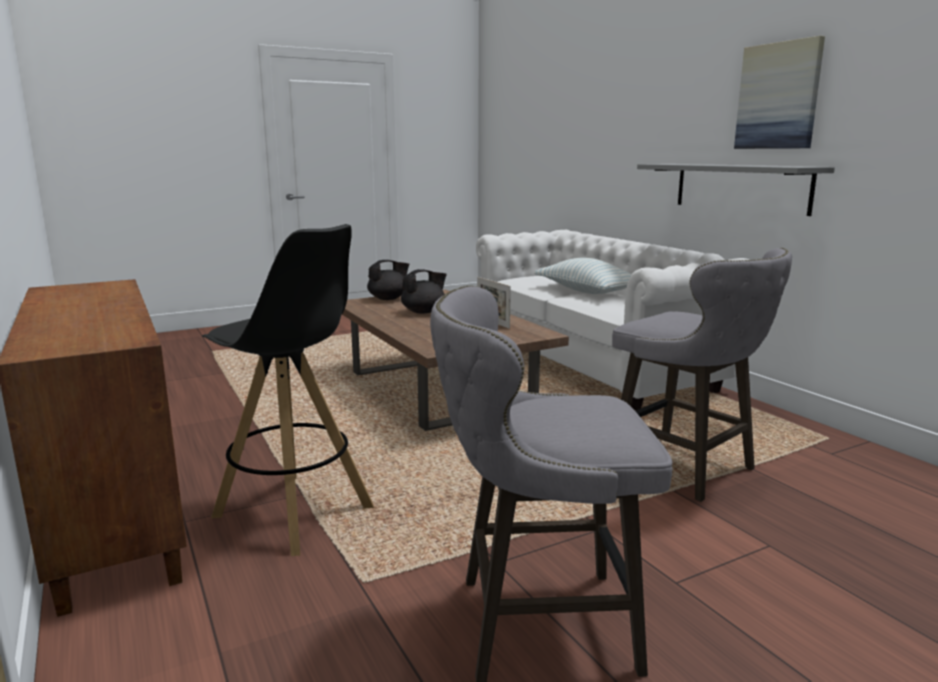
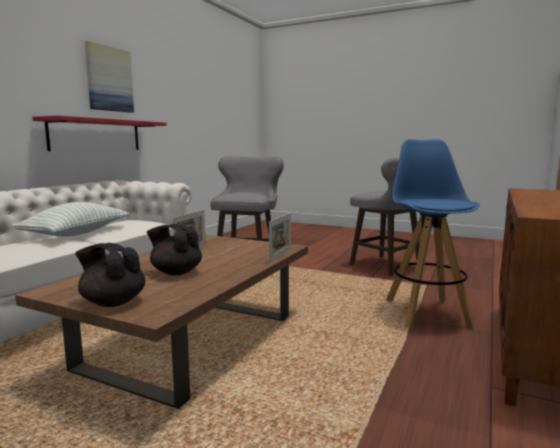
camera: 125 degrees left, 5 degrees down
black stool [202,224,374,556] -> blue stool [386,139,480,330]
grey shelf [637,164,835,216] -> red shelf [32,116,166,151]
none -> picture frame [269,213,291,262]

